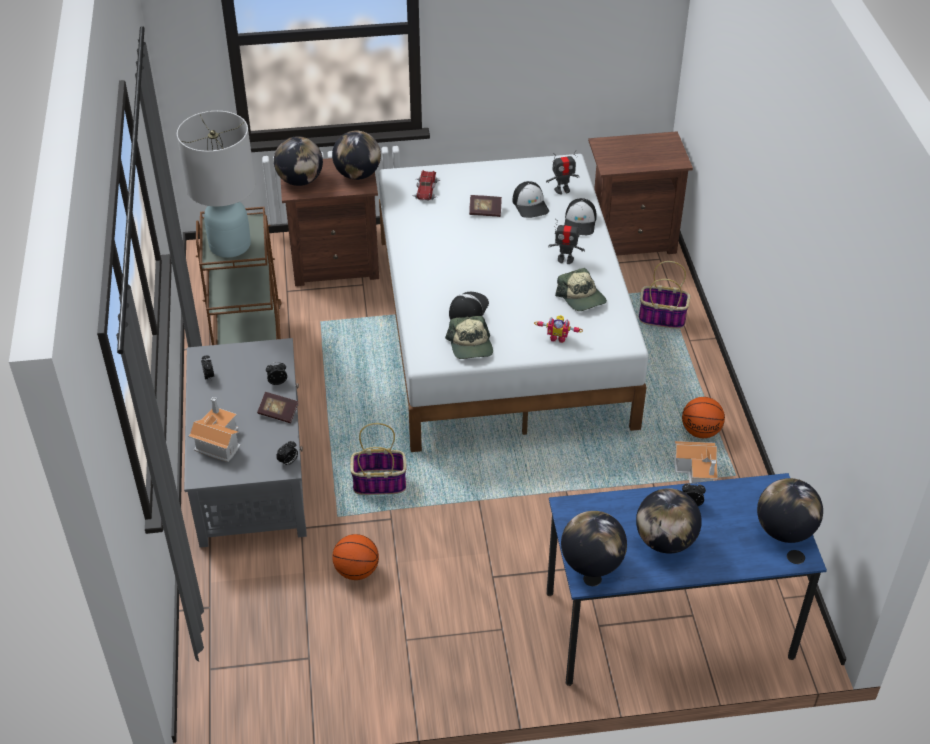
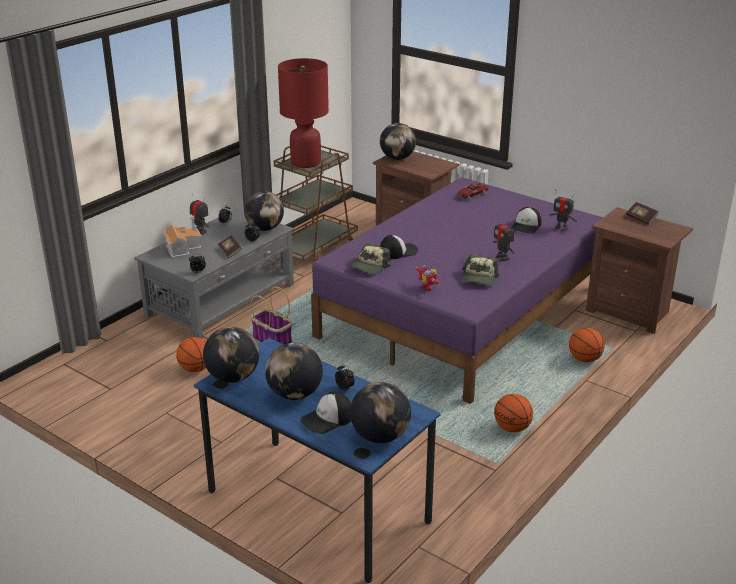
camera: 45 degrees right, 15 degrees down
white table lamp [177,111,255,258] -> red table lamp [278,58,329,168]
globe [332,130,381,180] -> globe moved to [244,191,284,231]
white bed [379,154,648,452] -> purple bed [311,177,603,404]
book [469,195,502,217] -> book moved to [626,202,658,225]
cap [564,198,597,235] -> cap moved to [300,392,351,434]
basket [639,261,690,329] -> basketball [569,328,605,362]
toy house [674,441,718,483] -> none
none -> toy robot [190,194,209,235]

